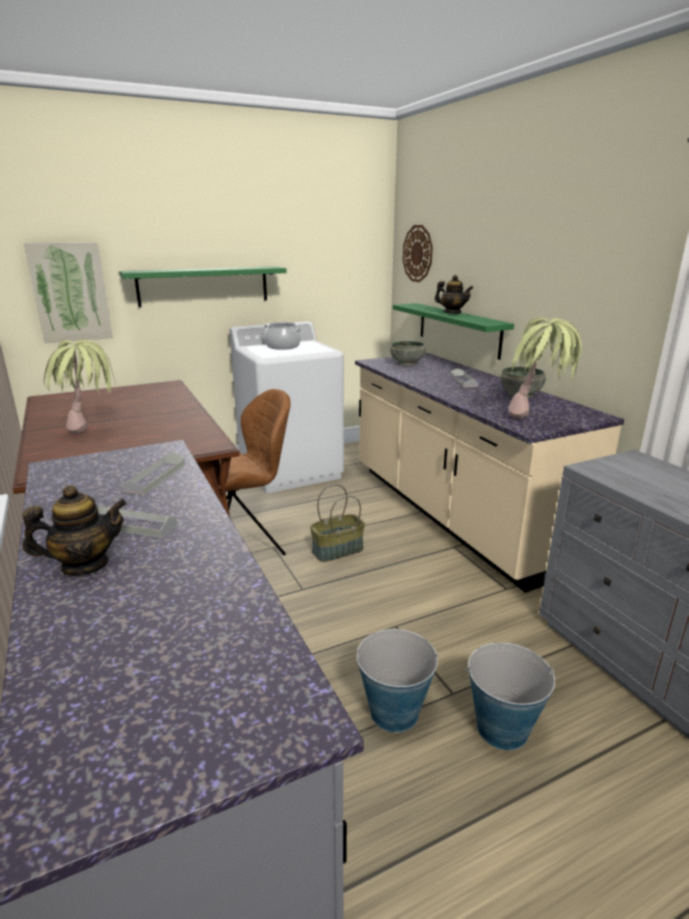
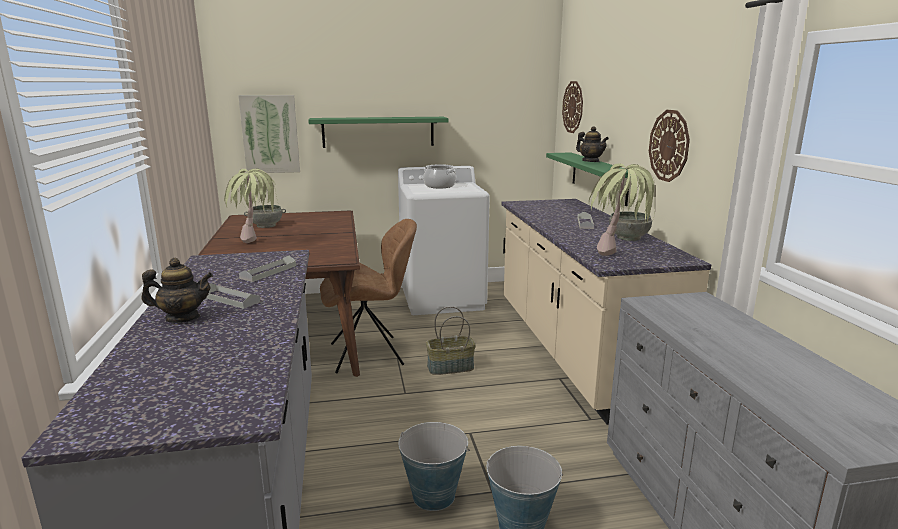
camera: 15 degrees right, 5 degrees down
grey bowl [390,341,426,366] -> grey bowl moved to [244,205,286,228]
none -> wall clock [649,110,690,182]

